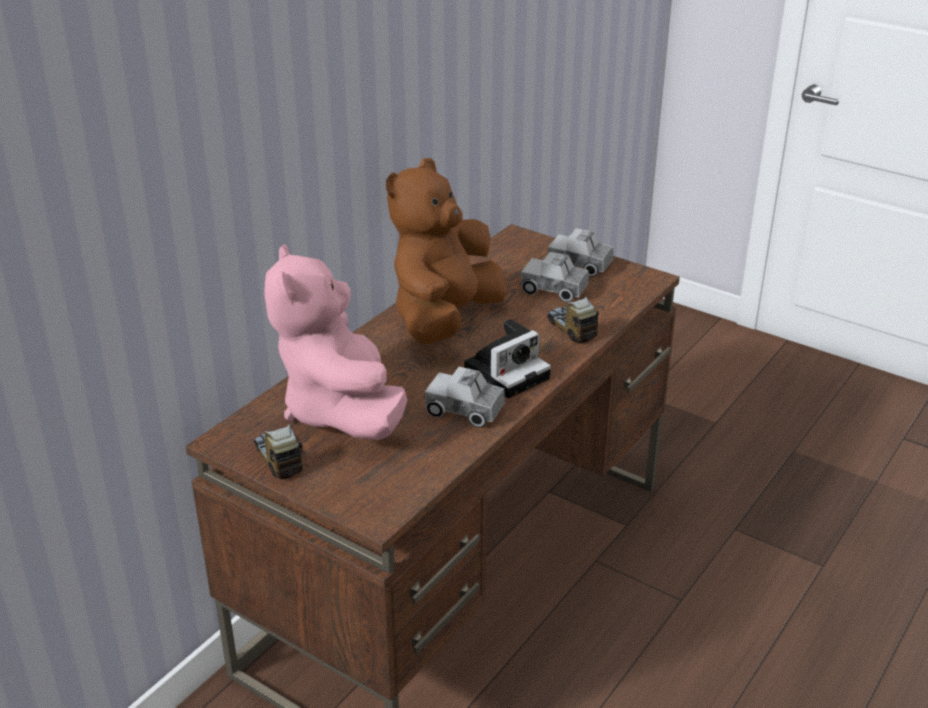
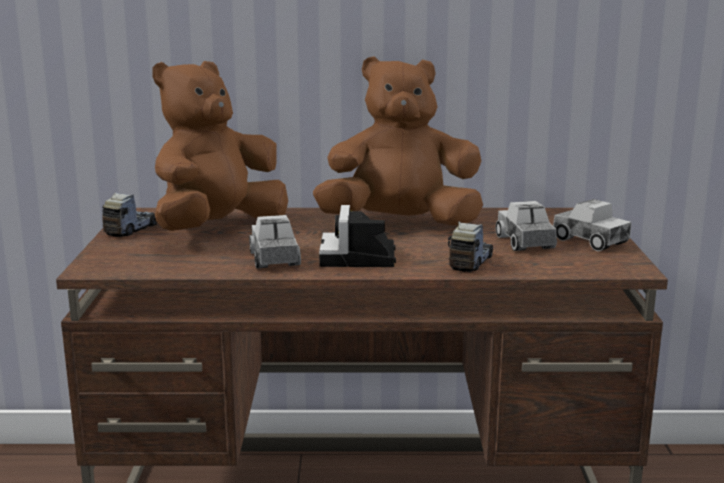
camera: 55 degrees right, 15 degrees down
pink plush toy [264,244,407,440] -> brown plush toy [153,61,288,231]
camera [464,319,551,399] -> camera turned 75 degrees clockwise [319,205,396,267]
toy truck [548,228,613,277] -> toy truck turned 150 degrees clockwise [553,199,632,251]

